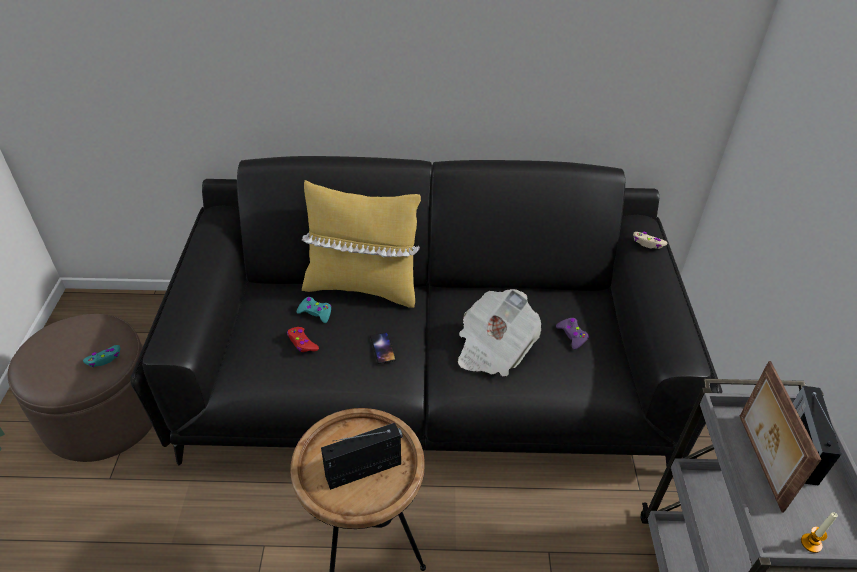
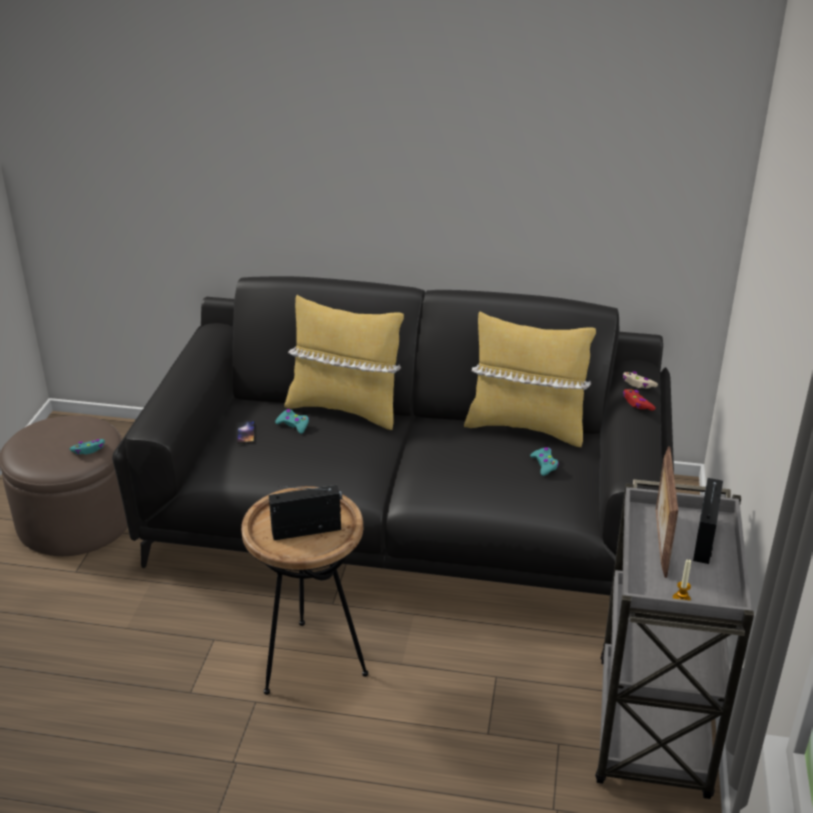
camera: 10 degrees right, 10 degrees down
red game controller [287,327,319,352] -> red game controller moved to [623,389,656,411]
phone [370,332,396,364] -> phone moved to [237,421,255,444]
newspaper [458,289,541,376] -> none
purple game controller [556,318,589,350] -> turquoise game controller [530,447,559,476]
none -> yellow pillow [464,312,596,447]

